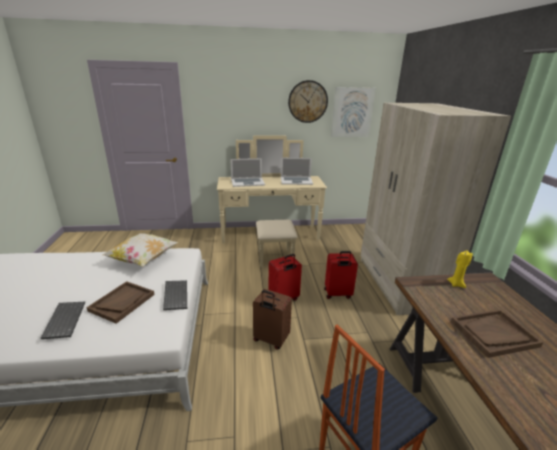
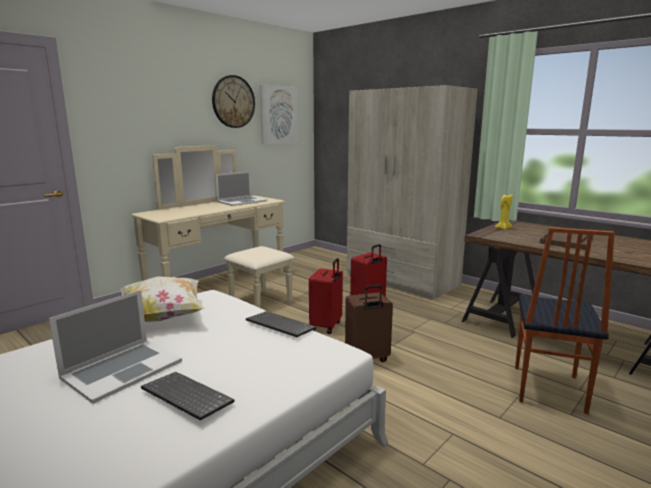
camera: 40 degrees left, 10 degrees down
brown tray [86,281,155,324] -> none
laptop [230,158,265,187] -> laptop moved to [49,290,182,404]

